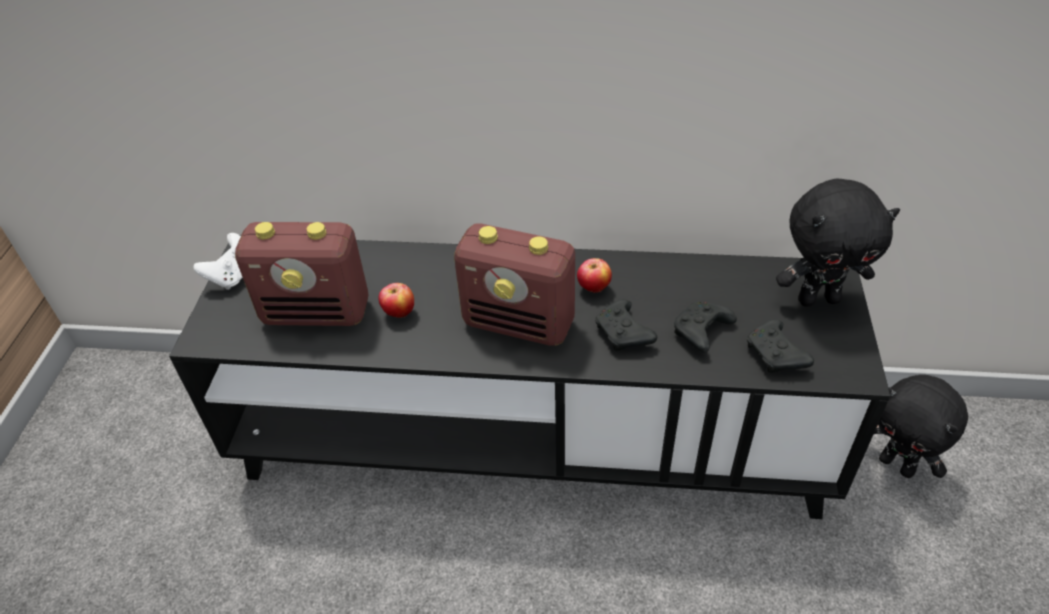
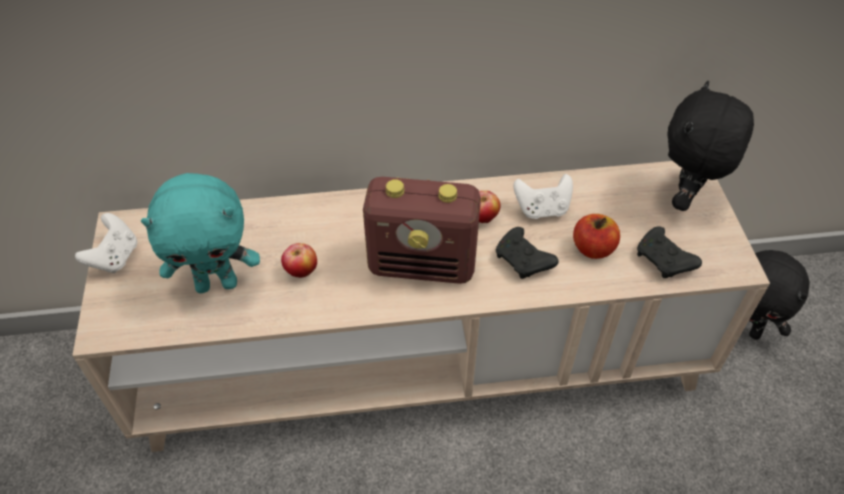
camera: 15 degrees left, 5 degrees up
black tv stand [169,235,890,519] -> beige tv stand [72,161,770,452]
radio [235,222,368,326] -> turquoise plush toy [141,173,260,293]
black game controller [674,302,737,353] -> apple [573,214,620,259]
black plush toy [776,179,900,306] -> black plush toy turned 135 degrees clockwise [668,81,754,211]
none -> white game controller [513,174,573,219]

